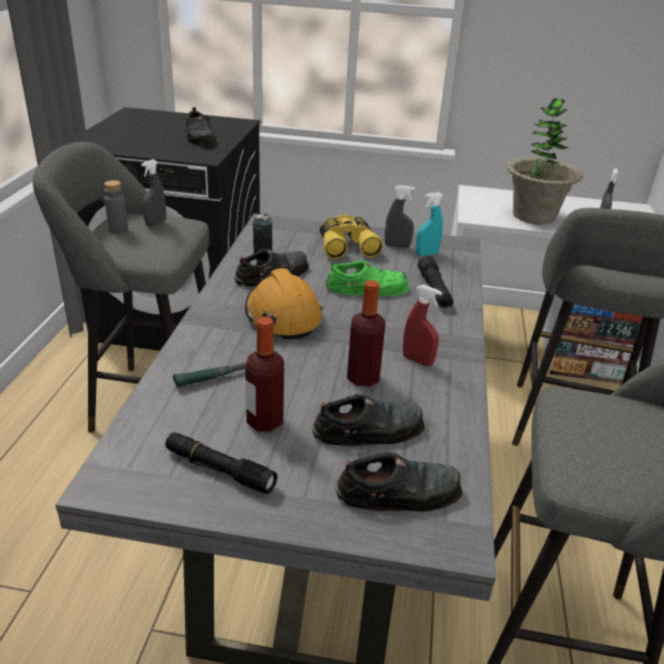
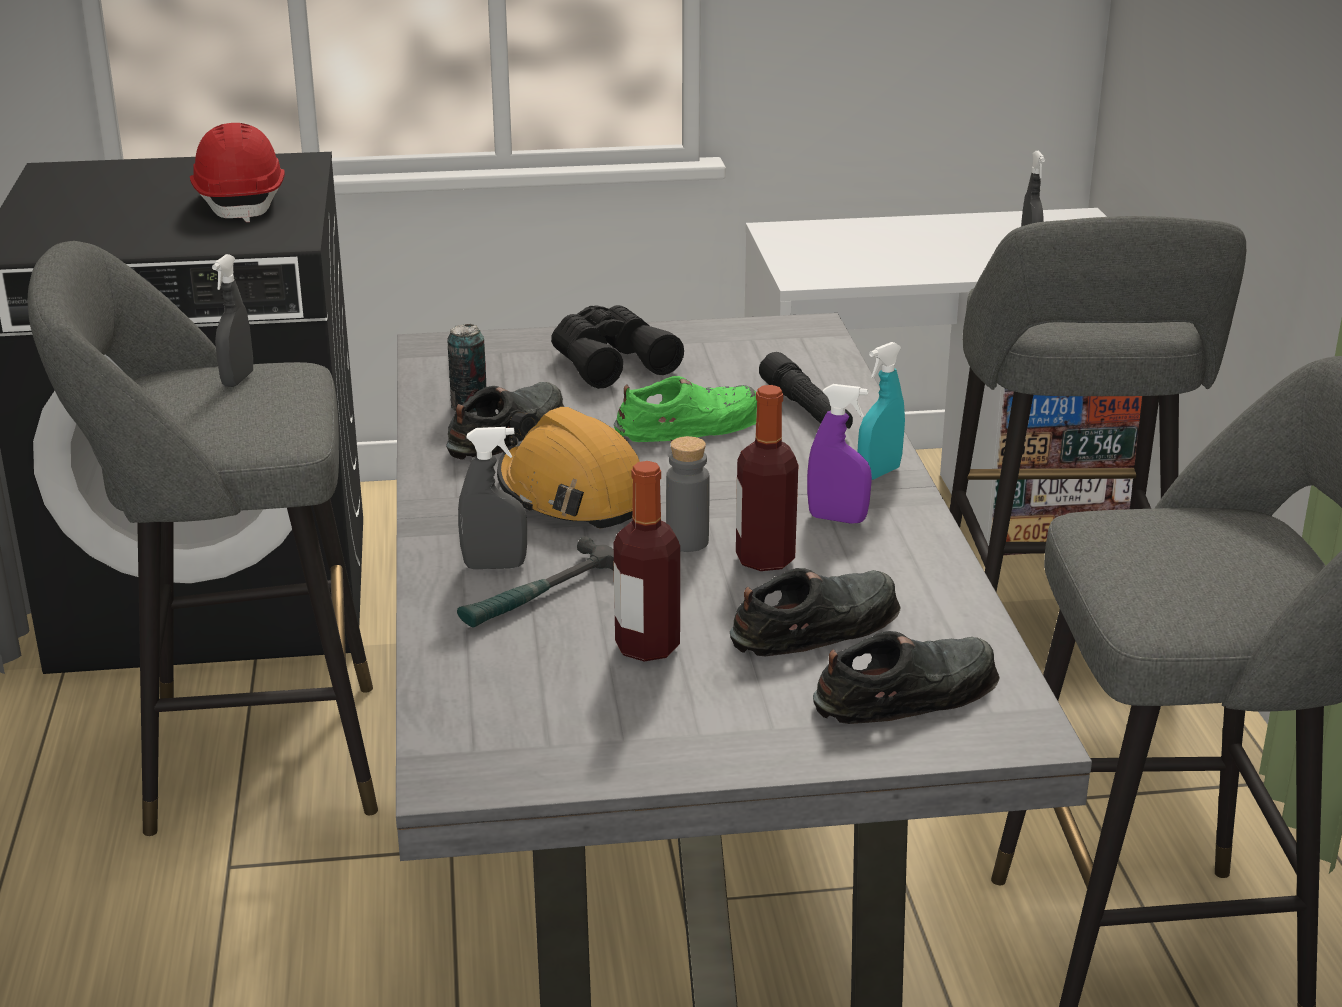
camera: 15 degrees left, 5 degrees down
grey bottle [104,180,128,233] -> grey bottle moved to [666,436,710,552]
black flashlight [165,432,278,494] -> none
black shoe [186,107,215,147] -> red hard hat [190,123,285,222]
yellow binoculars [320,215,383,259] -> black binoculars [551,305,684,389]
grey spray bottle [385,185,415,249] -> grey spray bottle moved to [458,427,527,569]
red spray bottle [403,285,442,366] -> purple spray bottle [807,384,872,524]
turquoise spray bottle [416,192,444,256] -> turquoise spray bottle moved to [858,342,905,480]
potted plant [506,98,583,225] -> none

